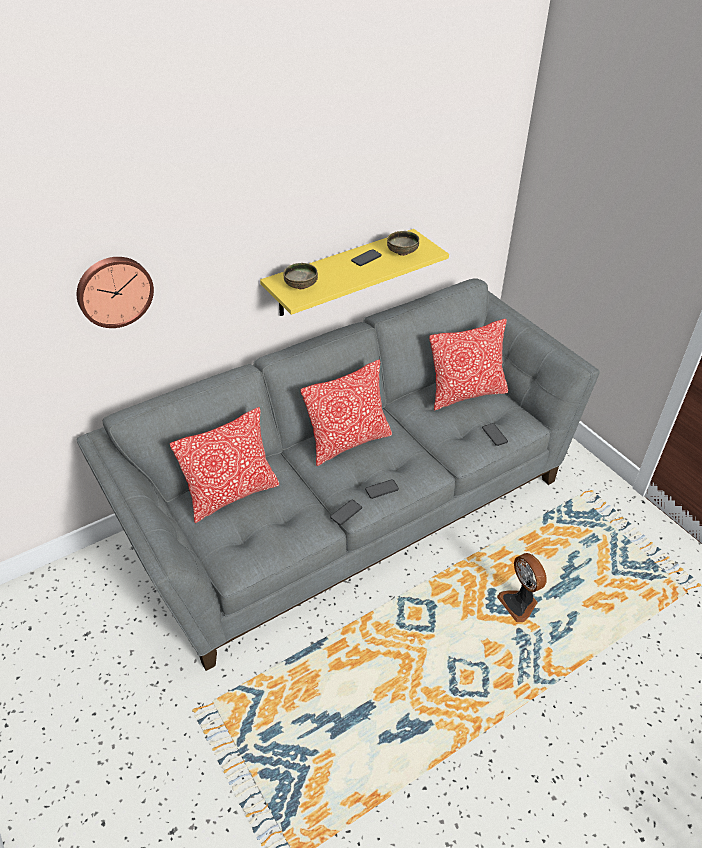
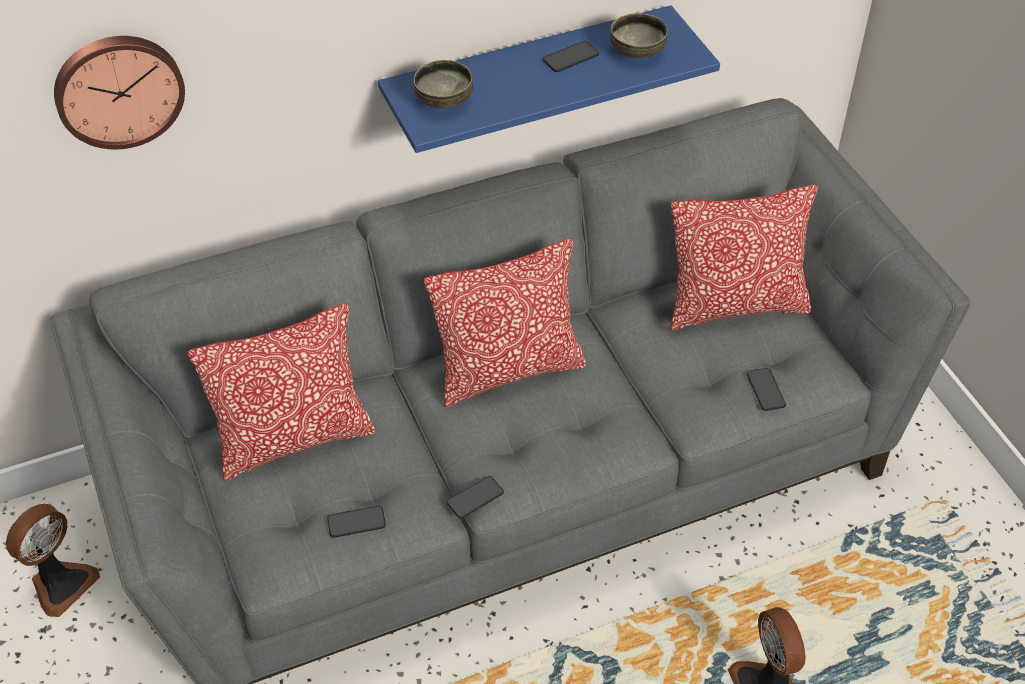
camera: 10 degrees right, 5 degrees up
yellow shelf [260,229,449,316] -> blue shelf [378,5,720,153]
phone [365,479,399,499] -> phone moved to [327,506,386,538]
none -> fan [6,504,100,617]

